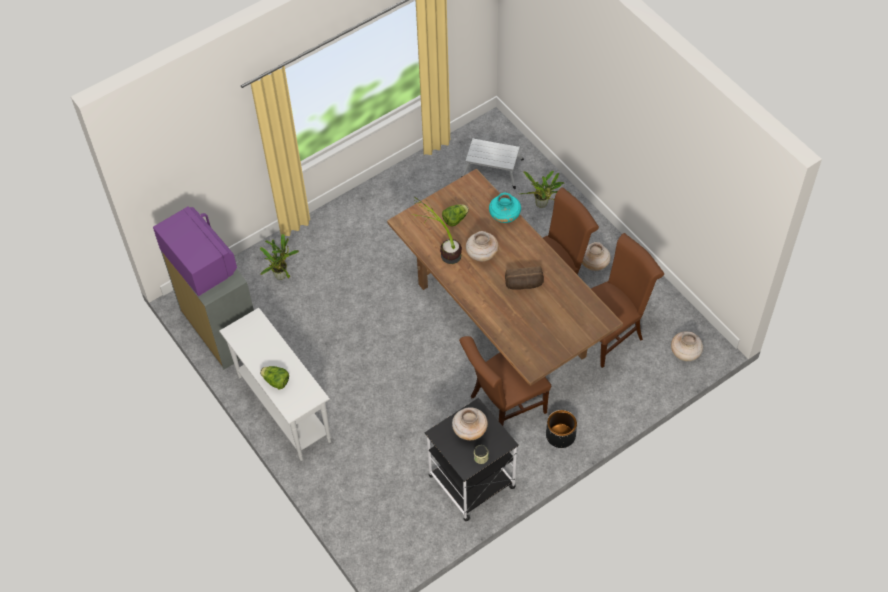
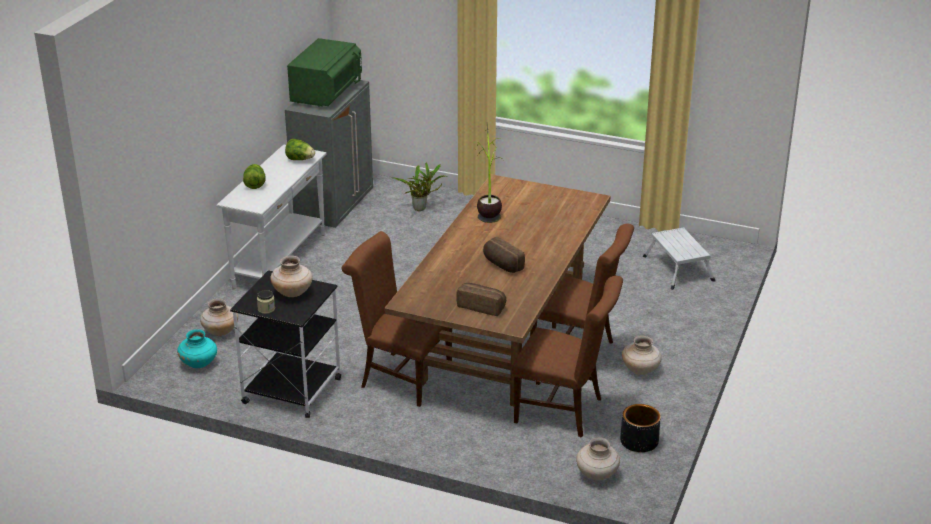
camera: 55 degrees right, 25 degrees down
purple microwave [153,207,237,296] -> green microwave [287,38,362,107]
lettuce [442,205,469,227] -> lettuce moved to [285,139,315,160]
beige vase [466,231,499,261] -> beige vase moved to [200,298,238,336]
turquoise vase [489,193,521,223] -> turquoise vase moved to [177,329,217,368]
potted plant [521,171,571,208] -> none
black planter [546,410,577,448] -> black planter moved to [620,404,661,453]
none -> bread [456,283,506,316]

